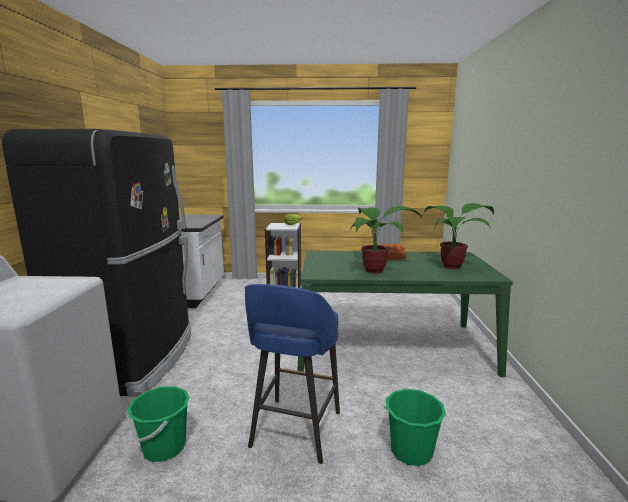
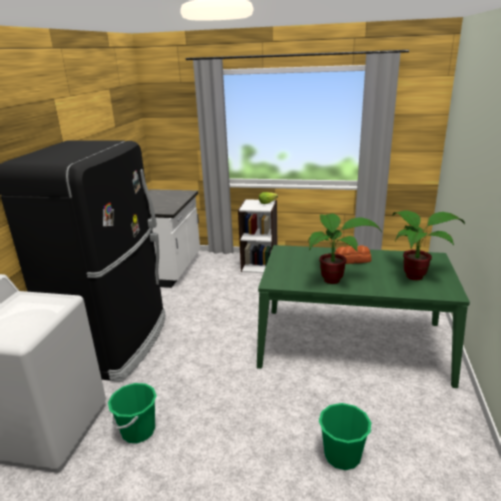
camera: 10 degrees right, 10 degrees up
blue stool [245,284,340,464] -> none

